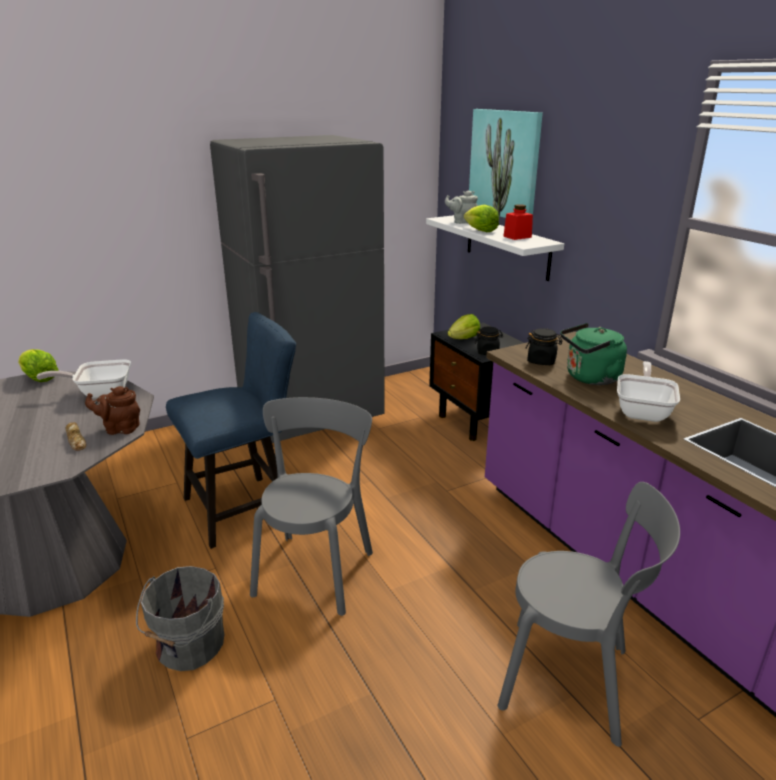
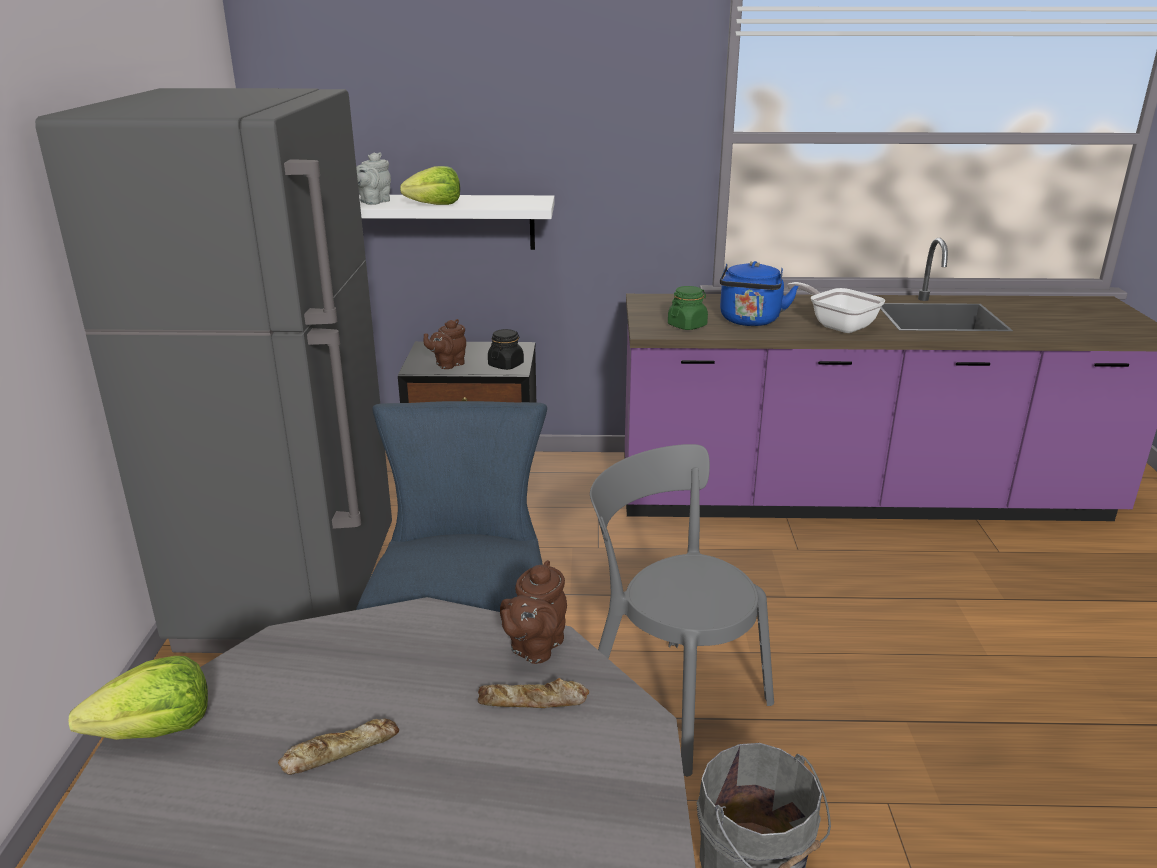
camera: 60 degrees left, 0 degrees up
frying pan [37,359,131,398] -> none
lettuce [448,314,480,339] -> brown teapot [424,319,466,369]
picture [469,109,543,218] -> none
grey chair [498,482,680,747] -> none
red jar [503,204,533,240] -> none
black jar [525,328,563,365] -> green jar [668,286,708,330]
green kettle [560,323,627,385] -> blue kettle [720,261,799,326]
none -> bread [278,718,399,775]

